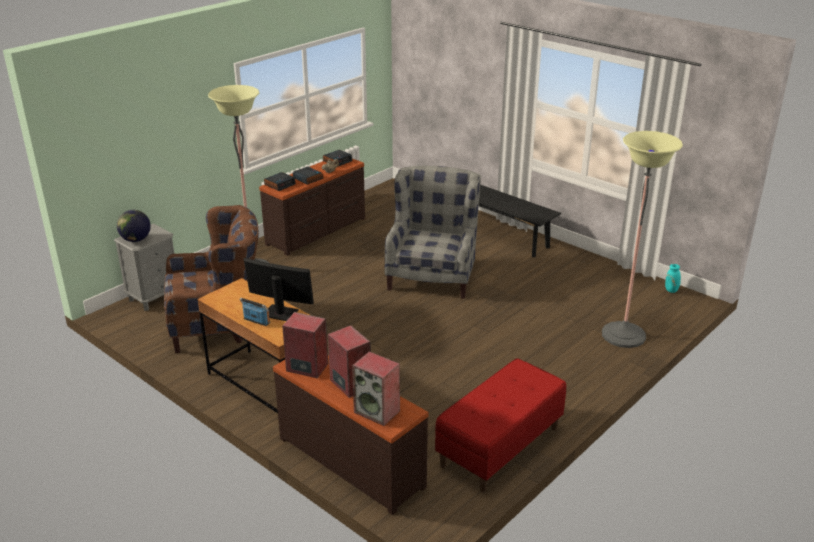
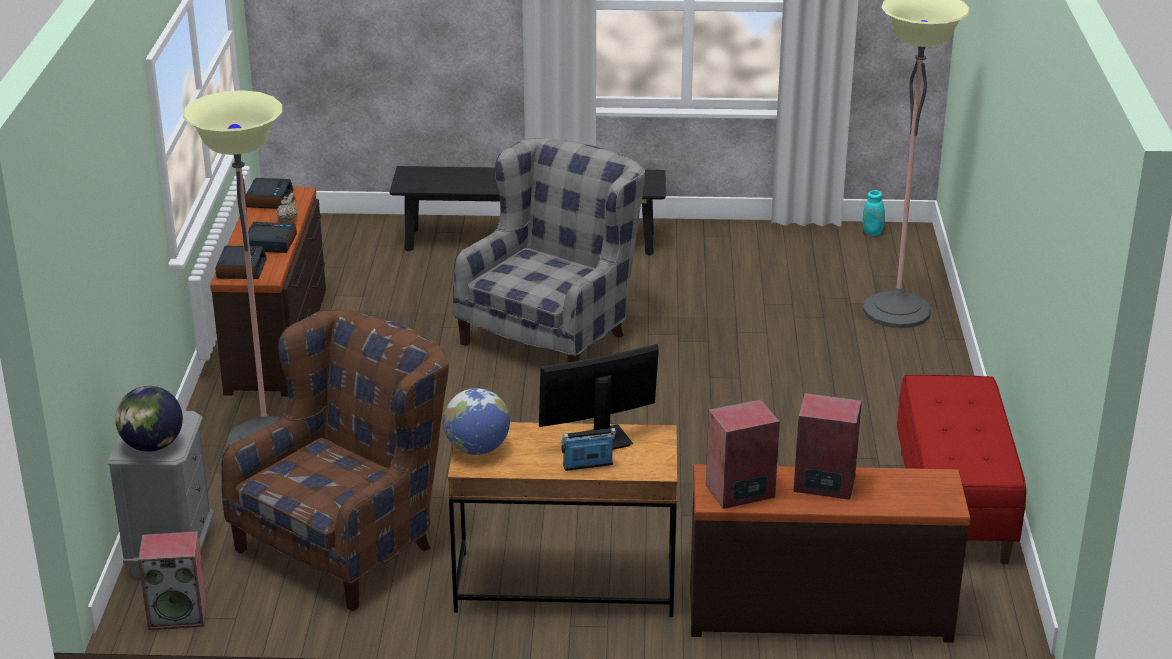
camera: 40 degrees left, 0 degrees up
speaker [352,352,400,426] -> speaker moved to [138,531,207,630]
grey armchair [385,166,481,299] -> grey armchair turned 60 degrees clockwise [453,138,645,362]
none -> globe [443,388,510,455]

